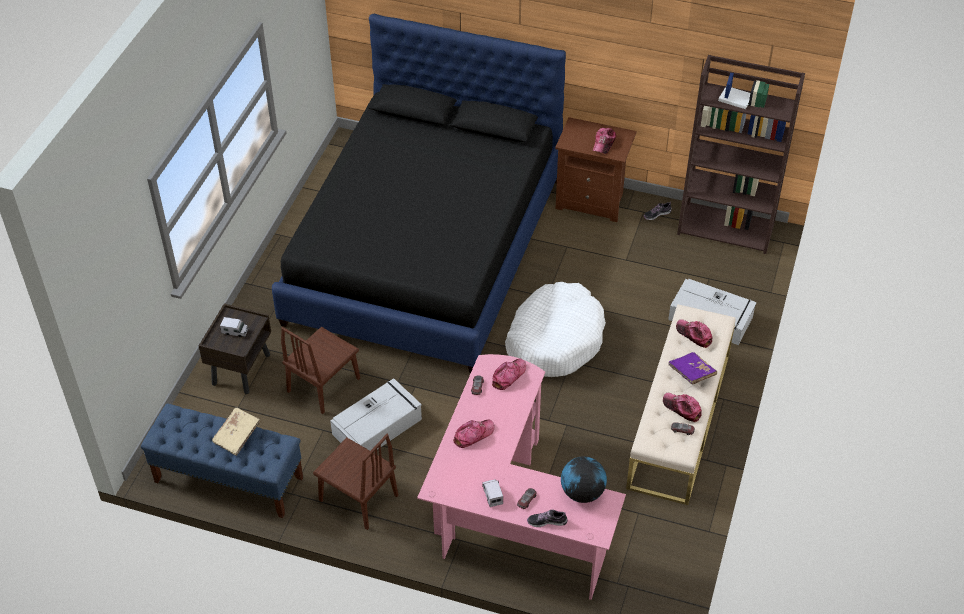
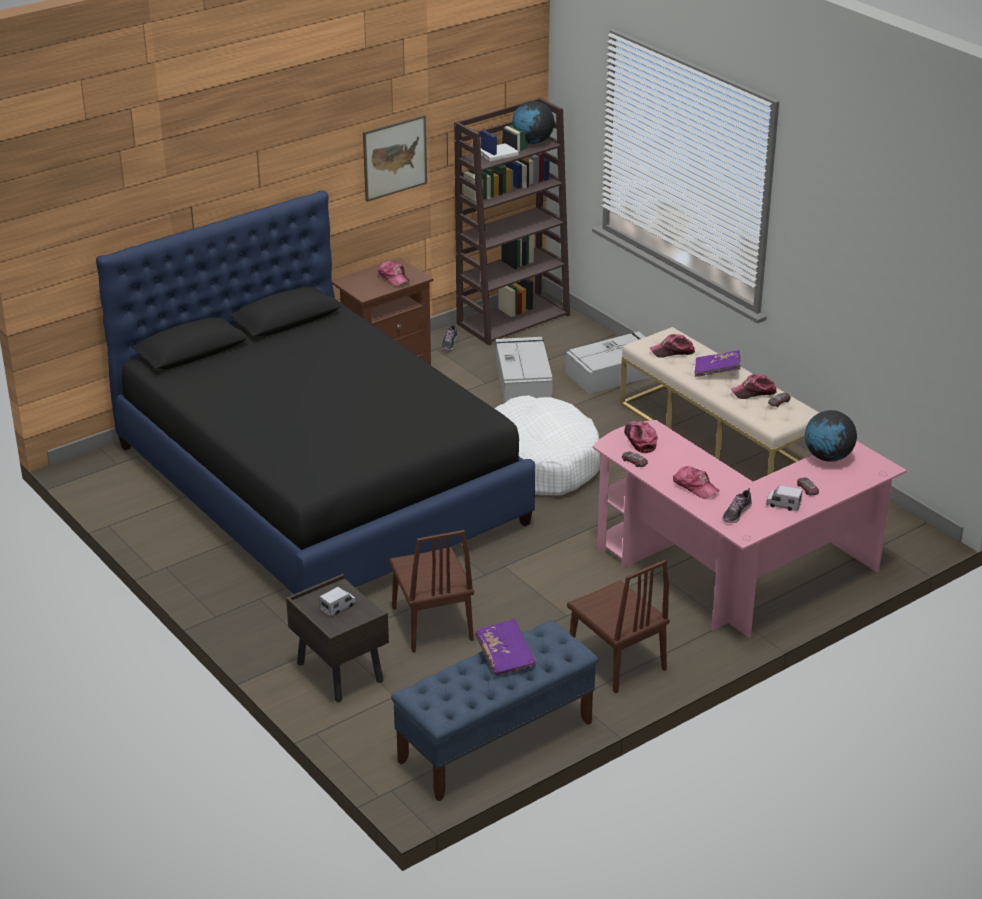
camera: 55 degrees left, 15 degrees down
beige book [212,408,260,456] -> purple book [475,619,537,677]
brown chair [313,434,398,530] -> brown chair turned 75 degrees clockwise [567,560,670,693]
grey storage box [330,378,422,451] -> grey storage box moved to [496,337,553,403]
cap [453,419,495,448] -> cap turned 135 degrees clockwise [673,466,720,499]
shoe [527,510,568,527] -> shoe moved to [723,488,752,523]
none -> picture [363,115,427,202]
none -> globe [512,101,554,144]

